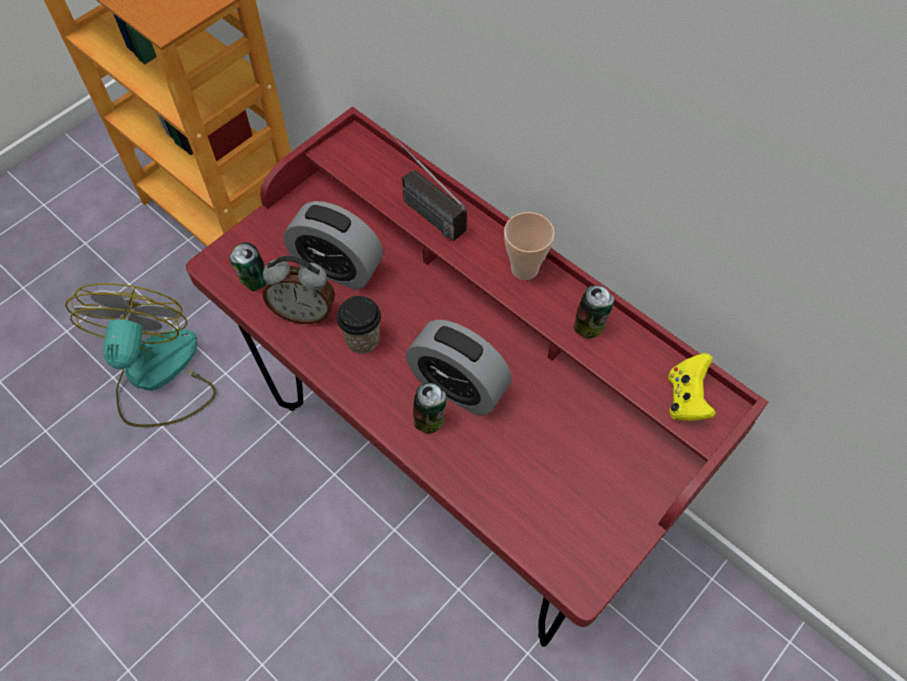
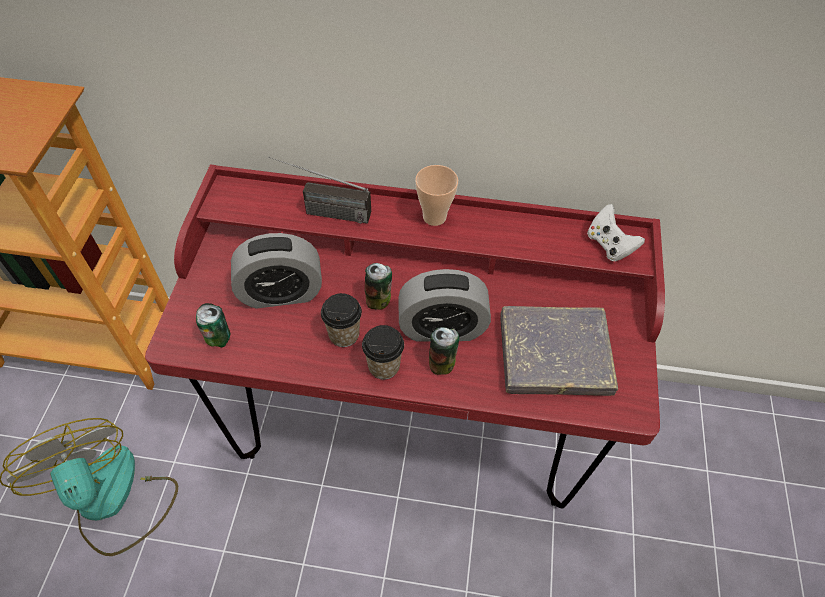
camera: 35 degrees left, 5 degrees down
alarm clock [263,256,335,324] -> none
can [574,285,614,339] -> can moved to [365,263,392,310]
yellow game controller [668,353,716,421] -> white game controller [587,204,645,262]
none -> cup [362,325,404,380]
none -> grey book [500,306,618,396]

